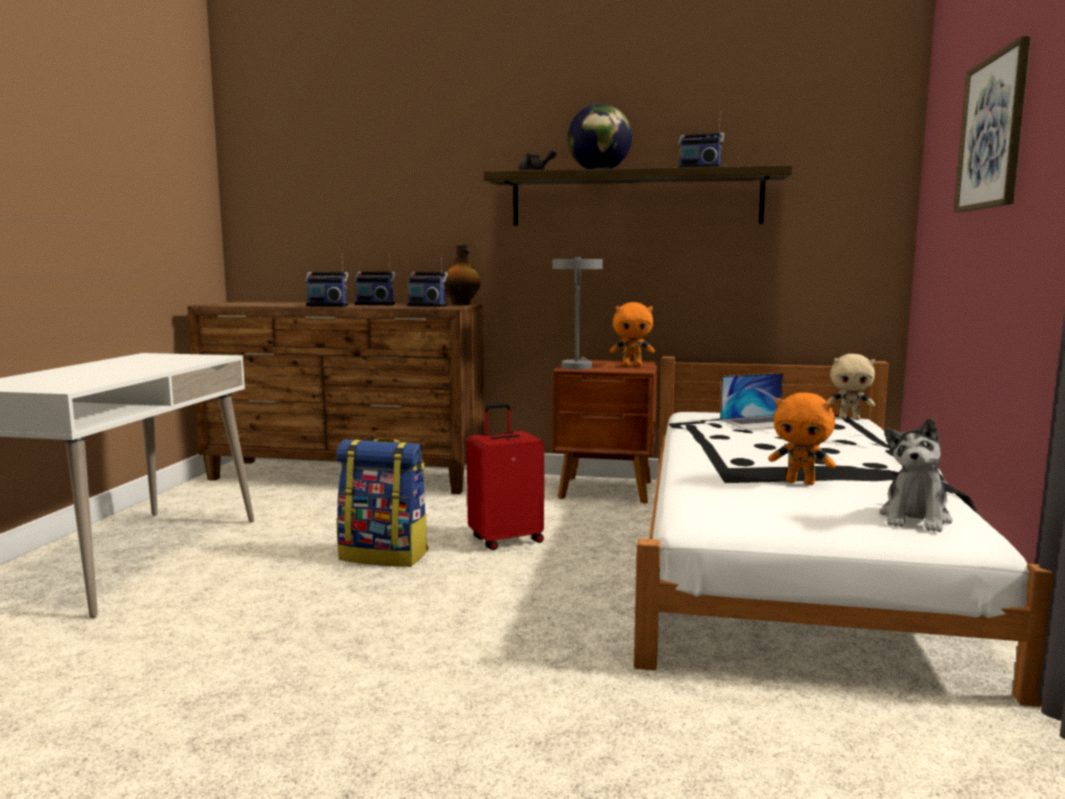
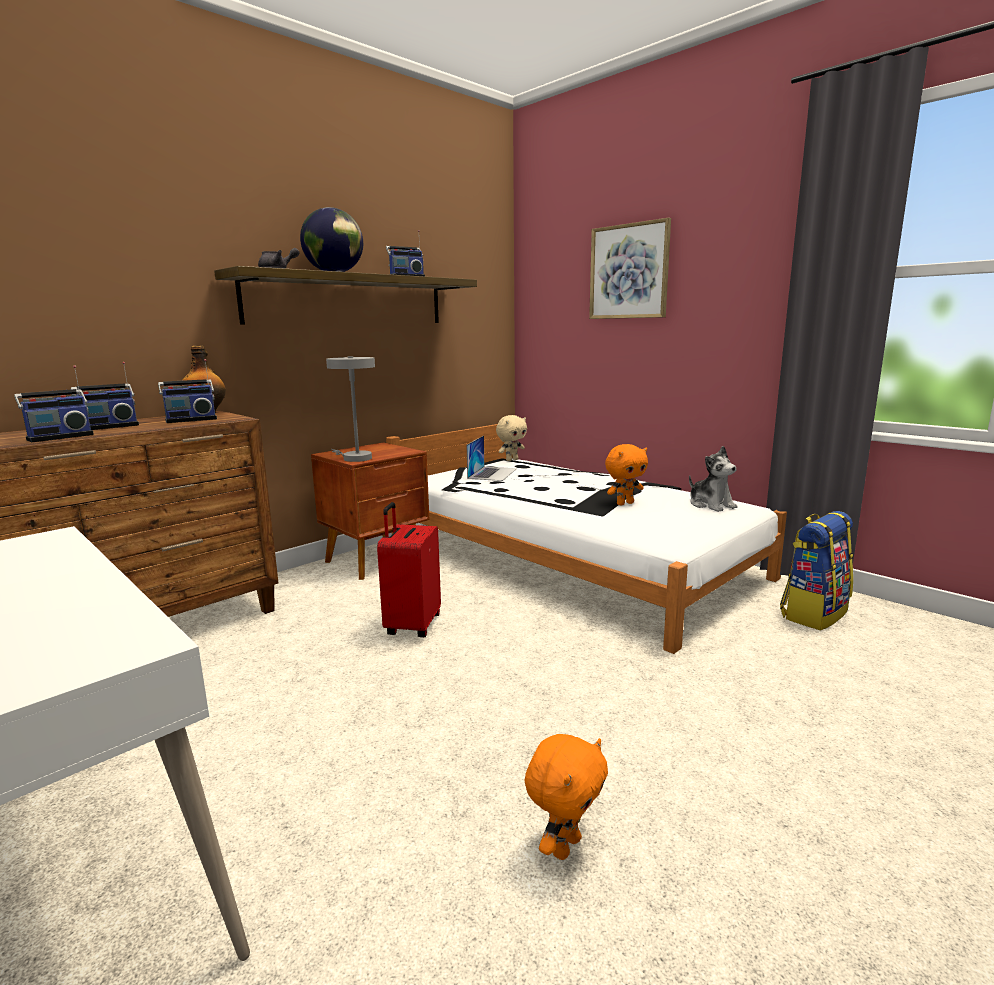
camera: 55 degrees left, 5 degrees up
backpack [336,438,428,567] -> backpack moved to [780,511,853,630]
orange plush toy [610,302,655,366] -> orange plush toy moved to [525,734,608,860]

